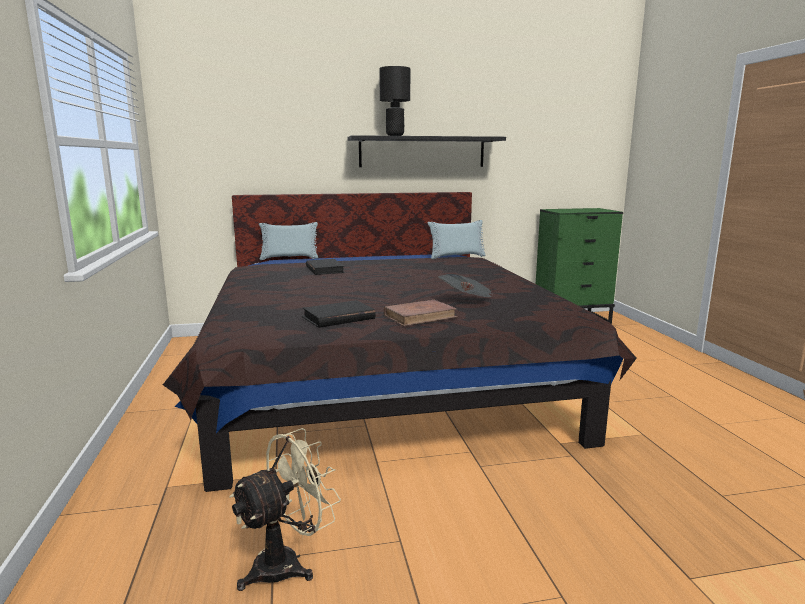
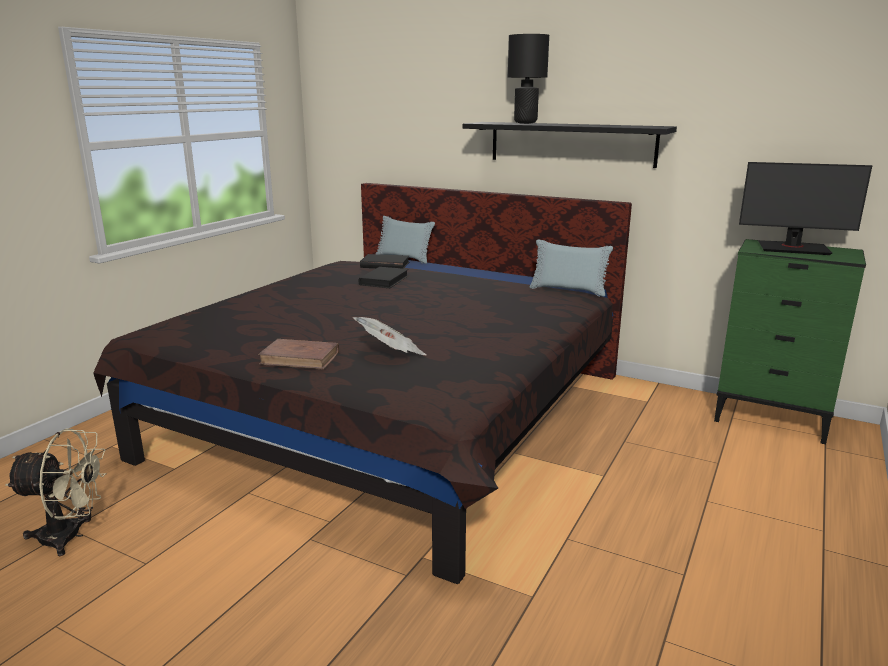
camera: 40 degrees right, 5 degrees up
black book [302,300,376,328] -> black book moved to [360,254,409,269]
none -> monitor [739,162,873,255]

